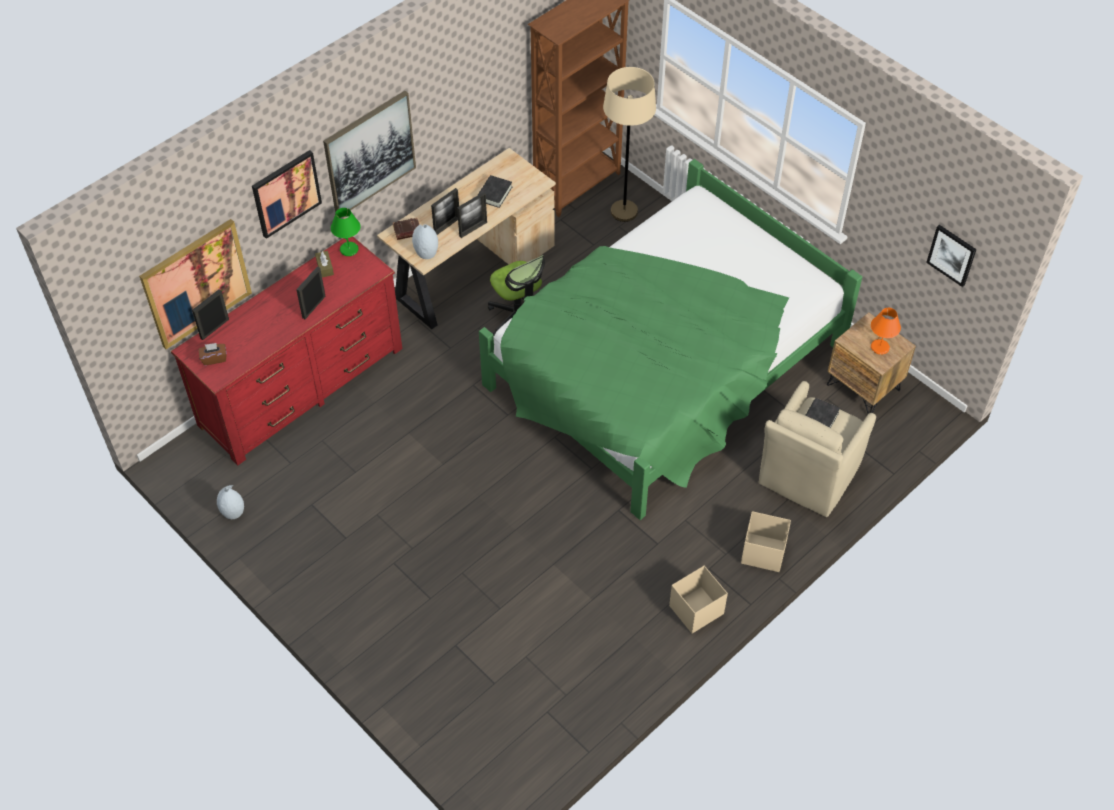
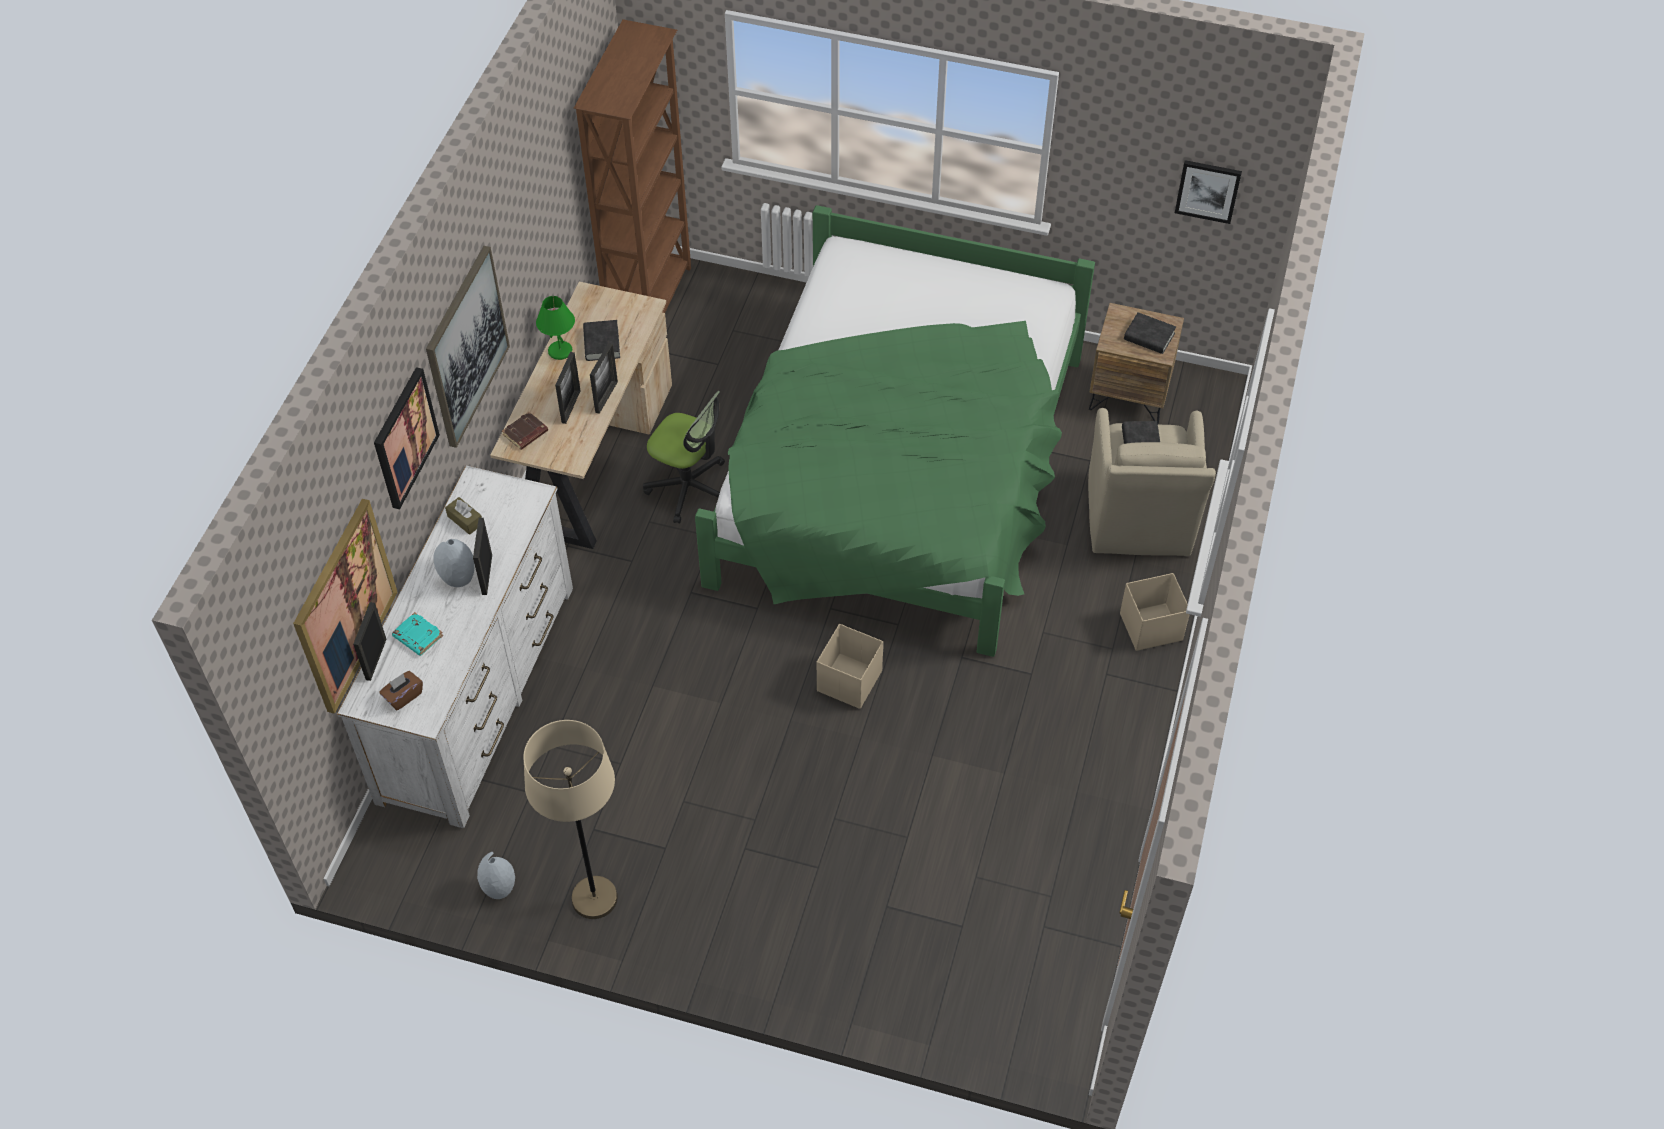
camera: 30 degrees left, 0 degrees up
red dresser [171,237,402,466] -> white dresser [337,466,573,829]
green table lamp [331,208,361,256] -> green table lamp moved to [536,296,575,360]
grey vase [412,224,438,259] -> grey vase moved to [433,539,475,587]
beige floor lamp [603,67,656,222] -> beige floor lamp moved to [523,720,618,919]
beige storage box [669,566,728,634] -> beige storage box moved to [817,624,883,709]
orange table lamp [871,308,901,355] -> black book [1124,312,1176,354]
none -> turquoise book [392,612,443,656]

